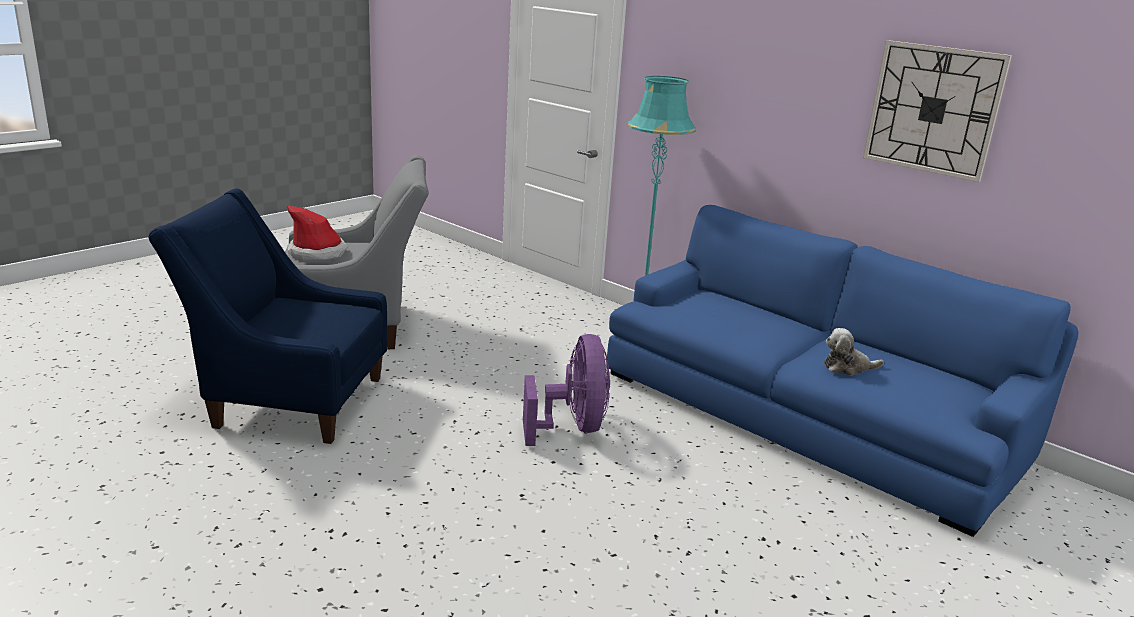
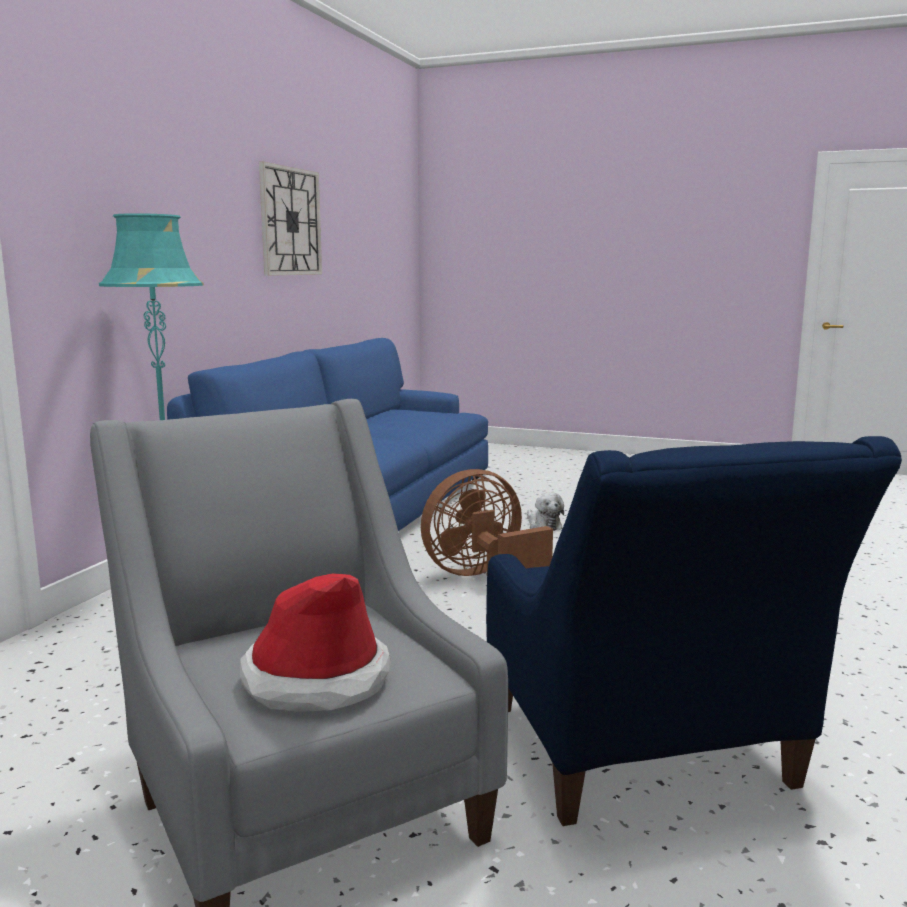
camera: 110 degrees left, 10 degrees down
purple fan [523,334,610,446] -> brown fan [421,469,553,576]
plush toy [824,328,884,376] -> plush toy moved to [527,493,564,531]

